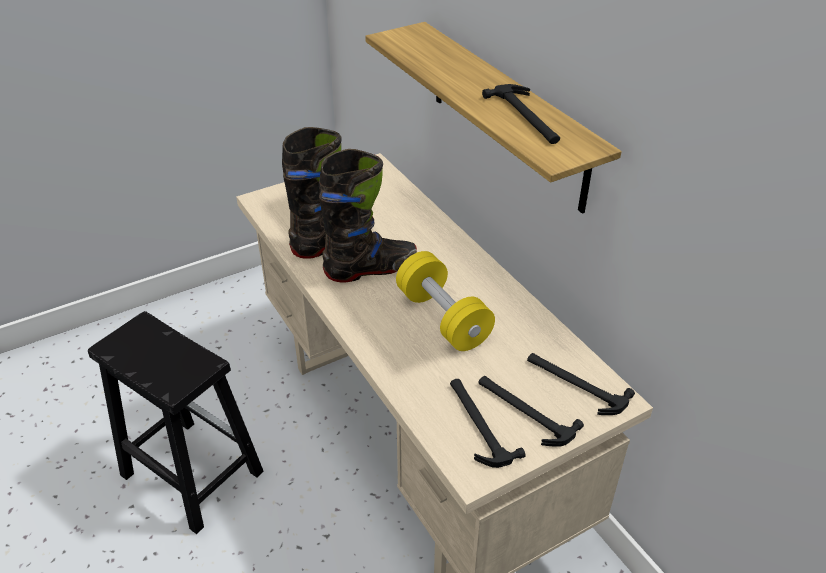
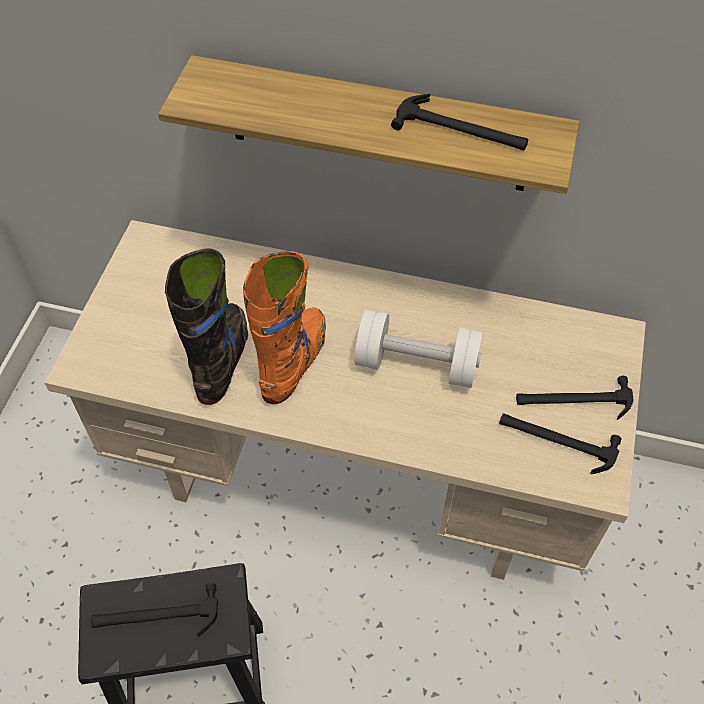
camera: 45 degrees left, 15 degrees up
black boot [319,149,417,283] -> orange boot [243,251,326,404]
yellow dumbbell [396,251,495,351] -> white dumbbell [354,310,482,388]
hammer [527,353,635,415] -> hammer moved to [91,583,218,637]

